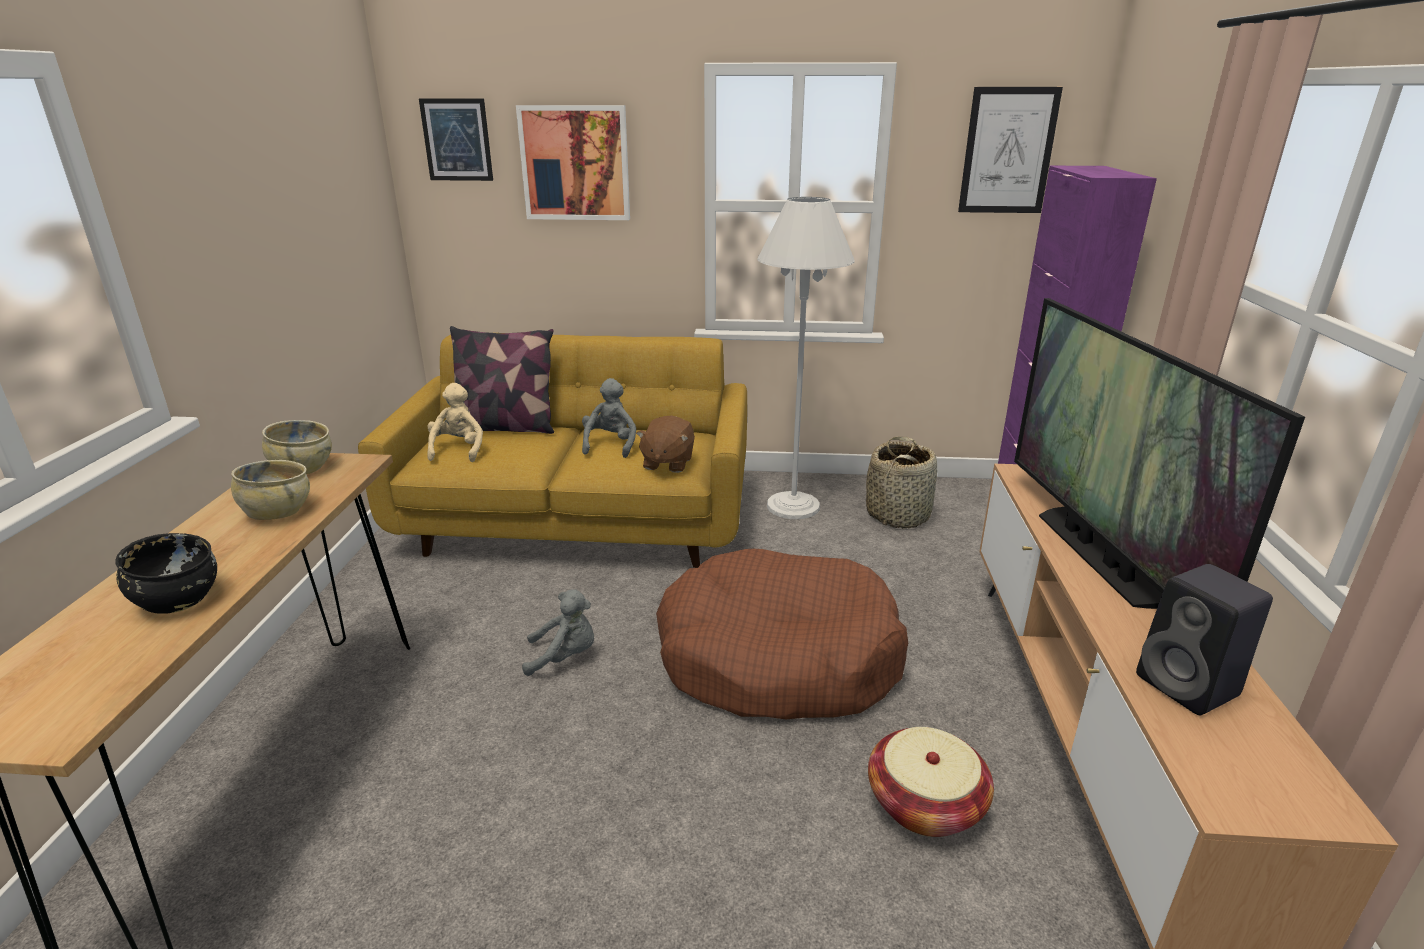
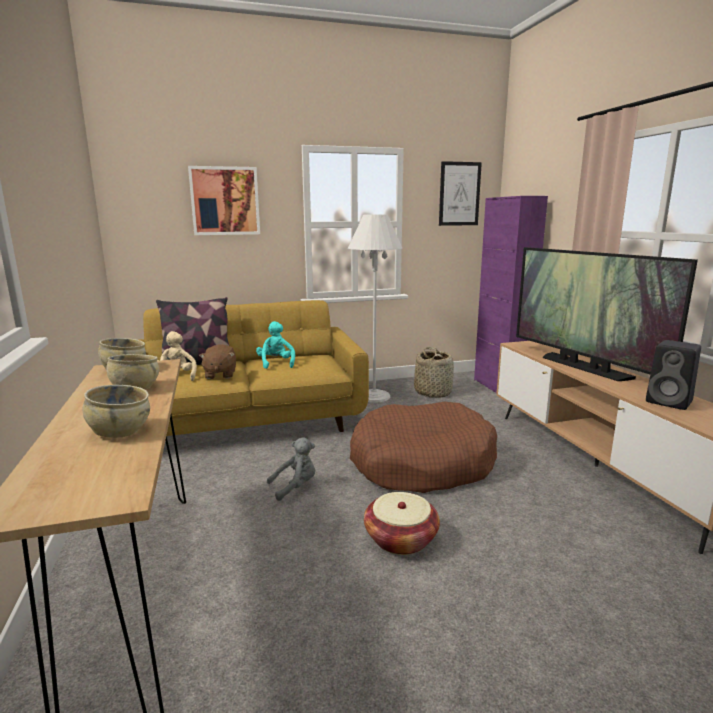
camera: 20 degrees left, 10 degrees down
black bowl [115,533,217,614] -> beige bowl [82,385,150,438]
picture [419,99,493,181] -> none
grey plush toy [582,378,636,458] -> turquoise plush toy [256,321,295,369]
brown plush toy [636,415,695,473] -> brown plush toy moved to [199,344,236,379]
basket [868,727,994,837] -> basket moved to [364,492,440,555]

